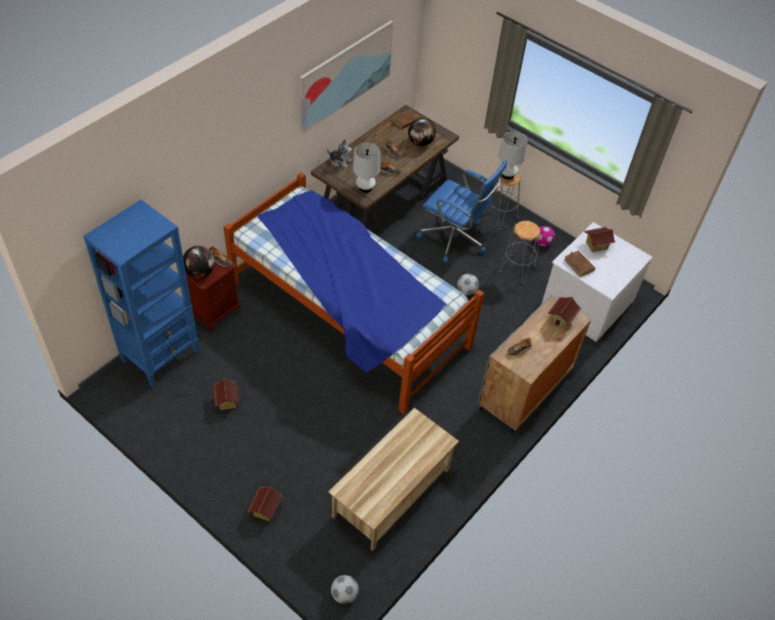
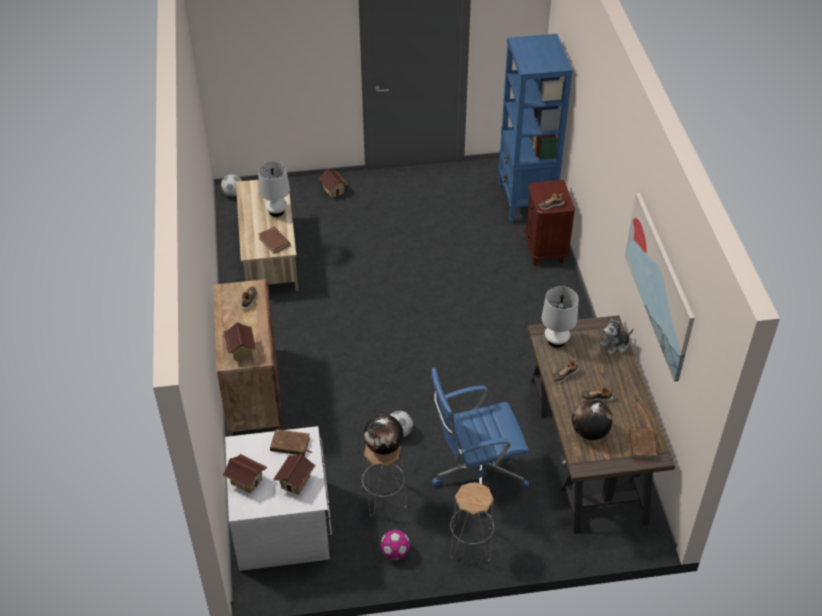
camera: 135 degrees right, 5 degrees down
globe [183,246,215,278] -> globe moved to [364,414,404,454]
toy house [213,378,239,410] -> toy house moved to [223,454,267,494]
bed [224,172,484,414] -> none
grey cabinet [478,294,591,434] -> brown cabinet [213,279,282,436]
white table lamp [498,131,528,179] -> white table lamp moved to [258,161,290,217]
none -> brown book [258,227,290,254]

